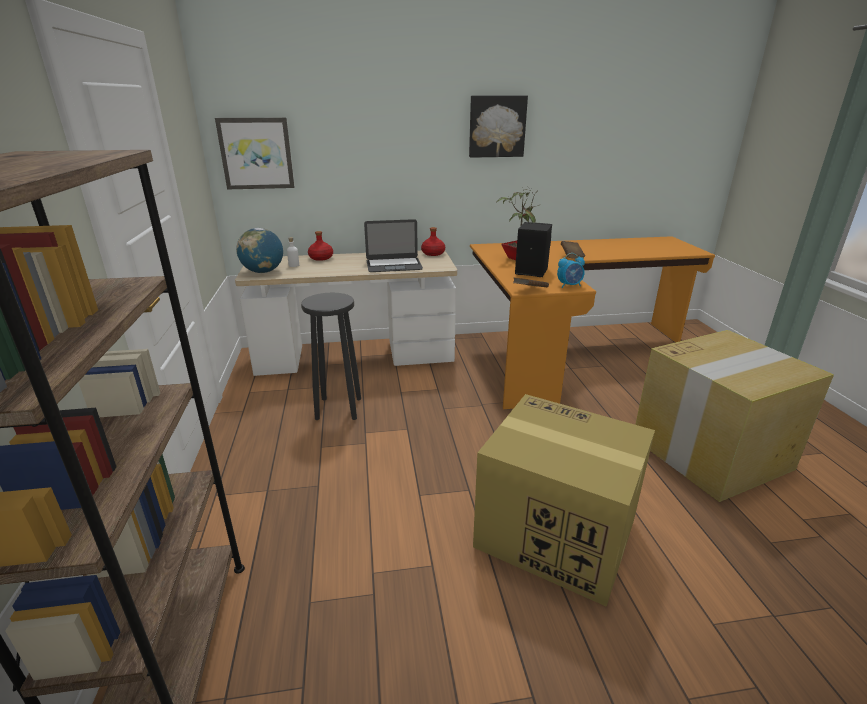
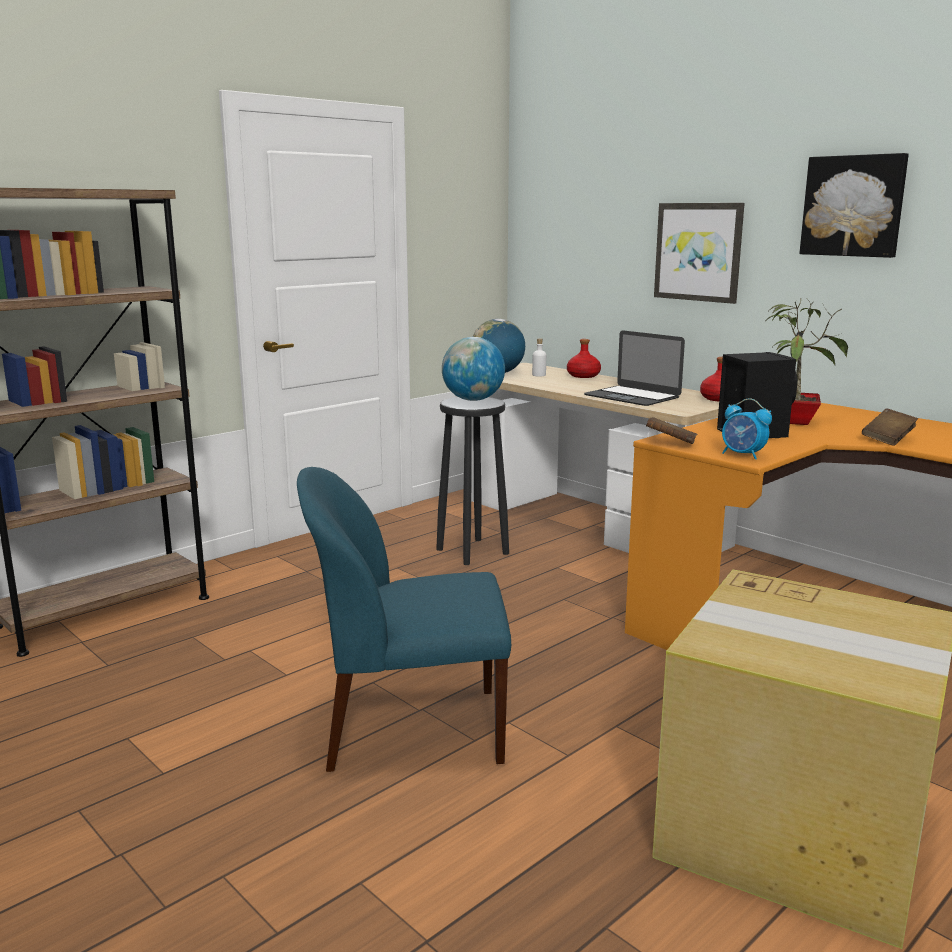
camera: 55 degrees right, 10 degrees down
picture [215,118,295,189] -> picture moved to [654,203,745,304]
cardboard box [473,394,655,607] -> blue chair [297,467,511,772]
none -> globe [442,337,505,401]

